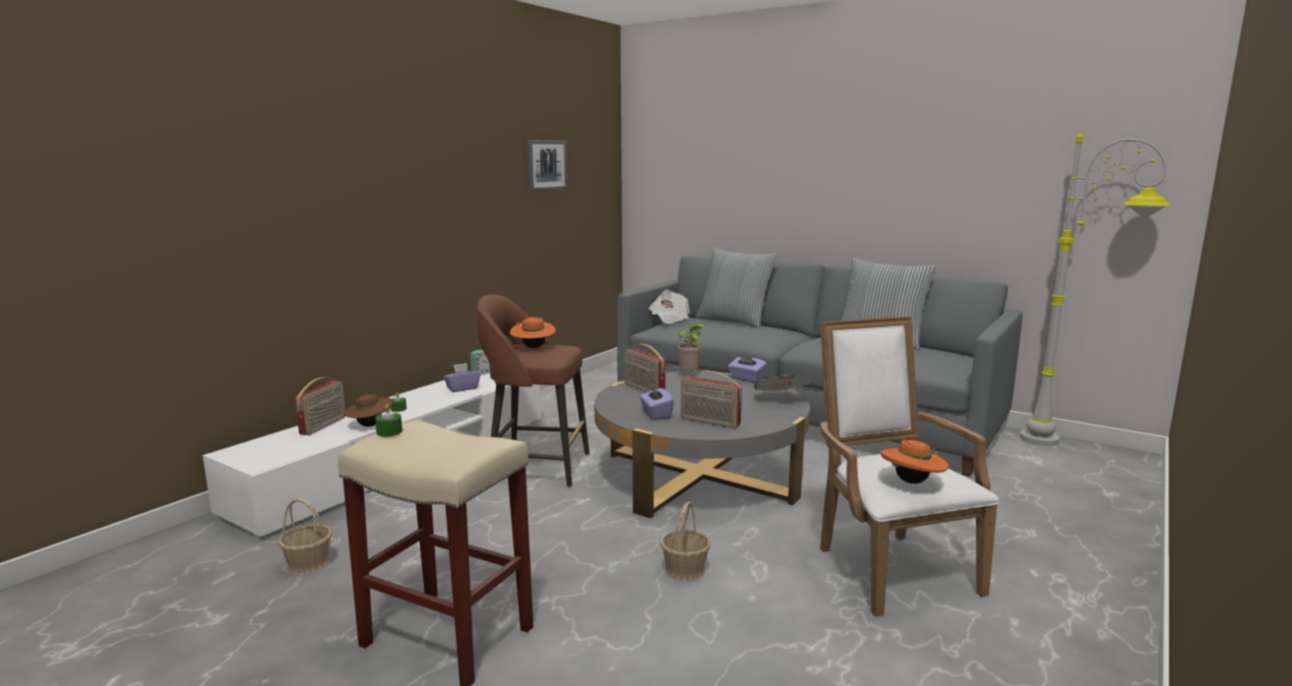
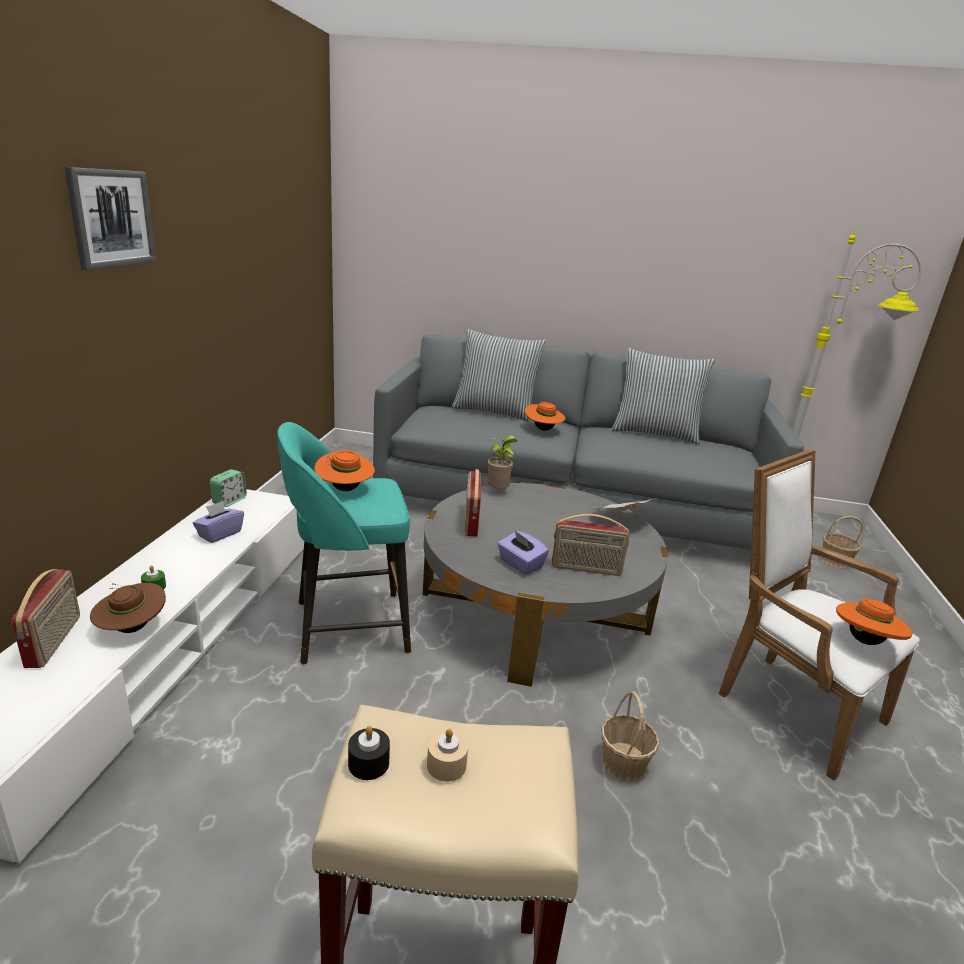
camera: 25 degrees left, 10 degrees up
basket [278,498,332,576] -> basket moved to [820,516,864,568]
green candle [375,404,402,437] -> black candle [348,726,390,780]
brown stool [477,294,590,487] -> turquoise stool [278,422,411,665]
picture [527,140,568,191] -> picture moved to [64,167,156,271]
radio [625,344,666,393] -> radio turned 60 degrees clockwise [465,469,481,537]
newspaper [649,290,689,324] -> none
purple tissue box [728,353,767,383] -> none
none -> beige candle [427,729,468,782]
none -> orange hat [525,402,565,431]

